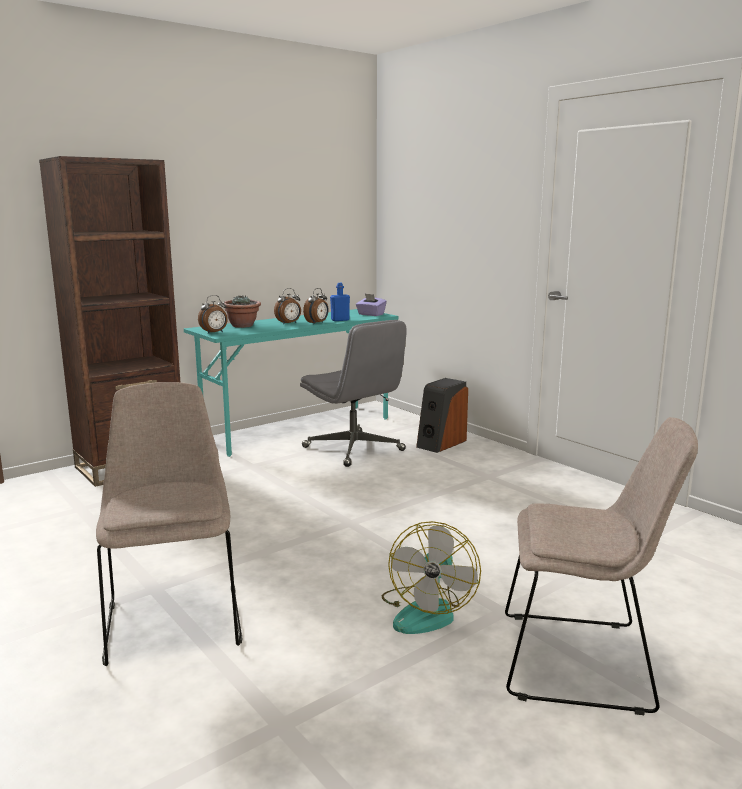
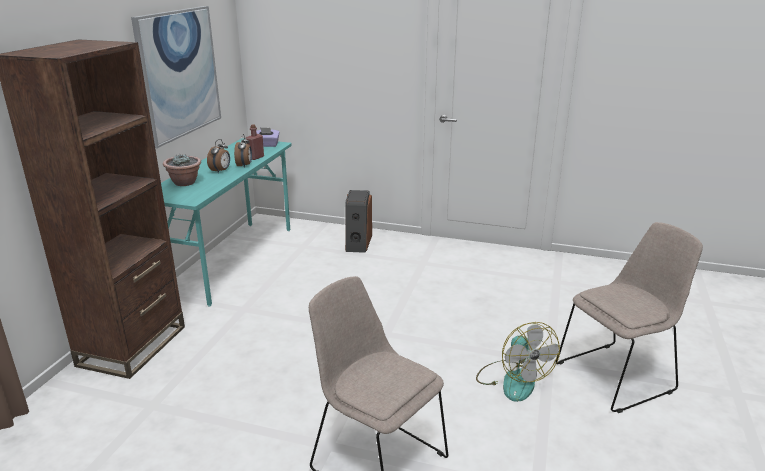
camera: 35 degrees left, 10 degrees up
alarm clock [198,295,228,334] -> none
grey office chair [300,320,407,467] -> none
blue bottle [330,283,350,321] -> red bottle [246,124,264,160]
none -> picture [131,6,221,148]

